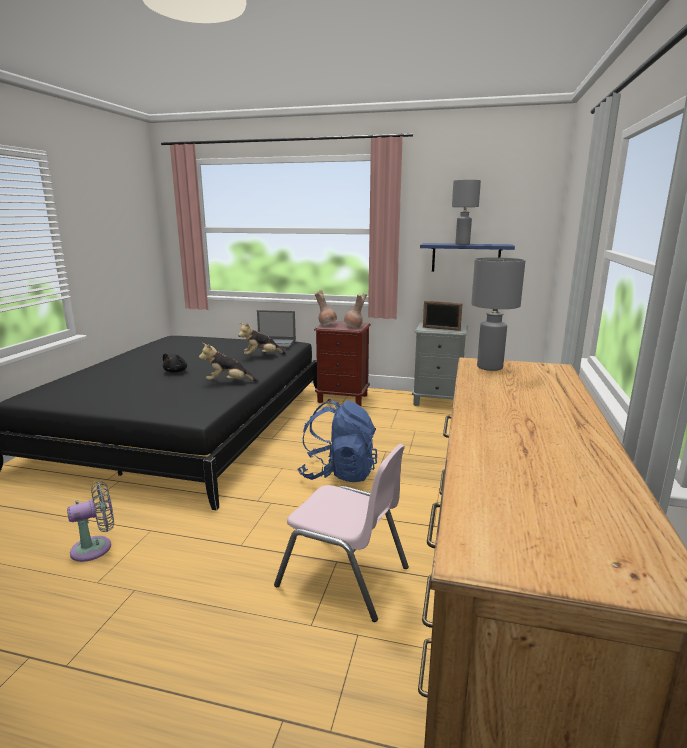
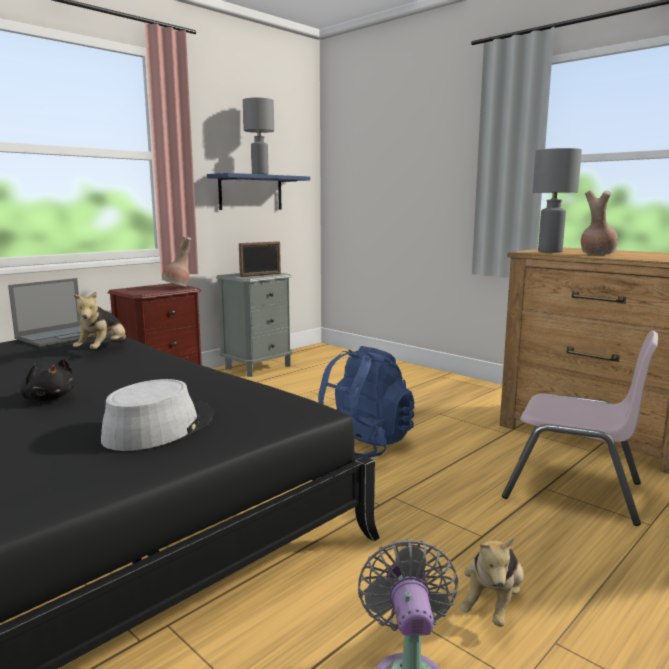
camera: 60 degrees left, 5 degrees down
plush toy [199,343,259,382] -> plush toy moved to [460,538,524,627]
pink chair [274,444,409,622] -> pink chair turned 60 degrees clockwise [502,330,658,526]
brown vase [315,290,337,326] -> brown vase moved to [581,190,618,255]
none -> grey hat [101,379,214,451]

